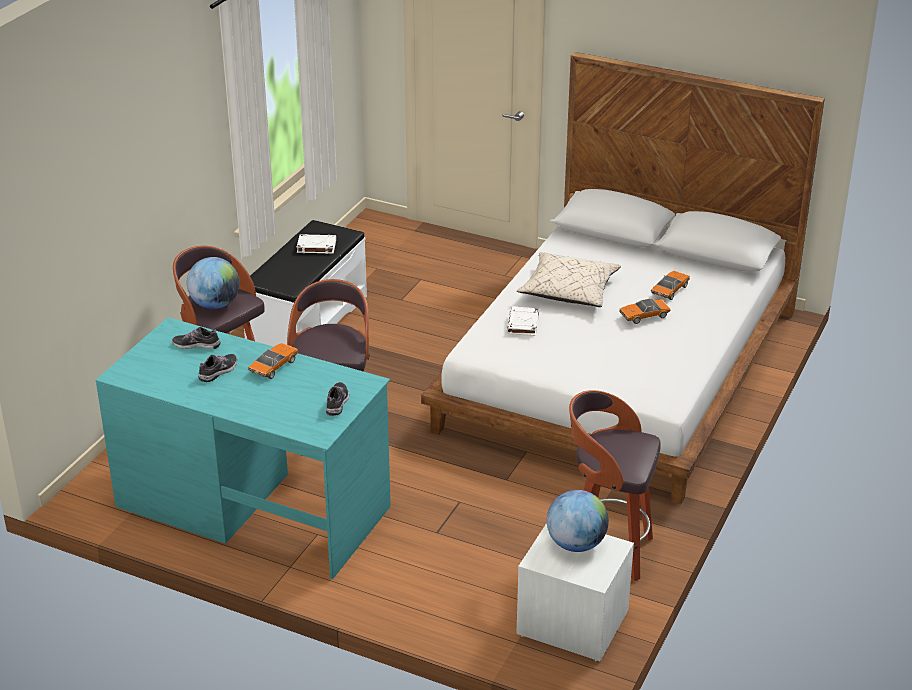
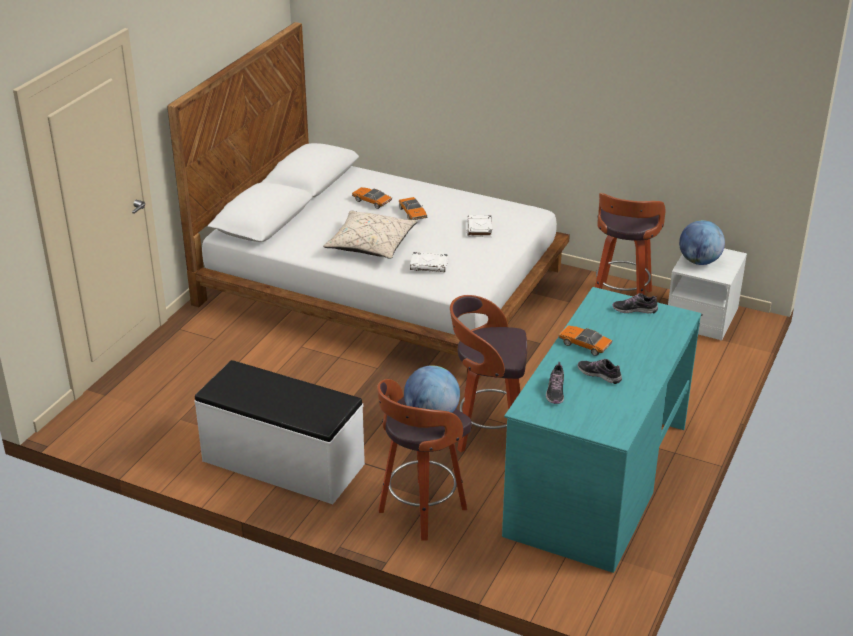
camera: 90 degrees left, 0 degrees up
white book [297,234,336,254] -> white book moved to [467,215,492,237]

